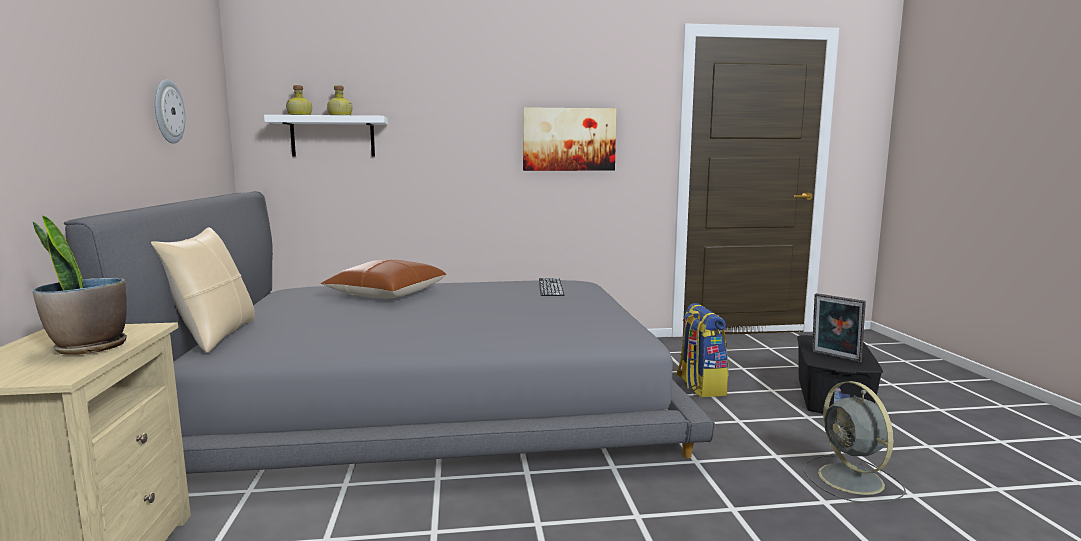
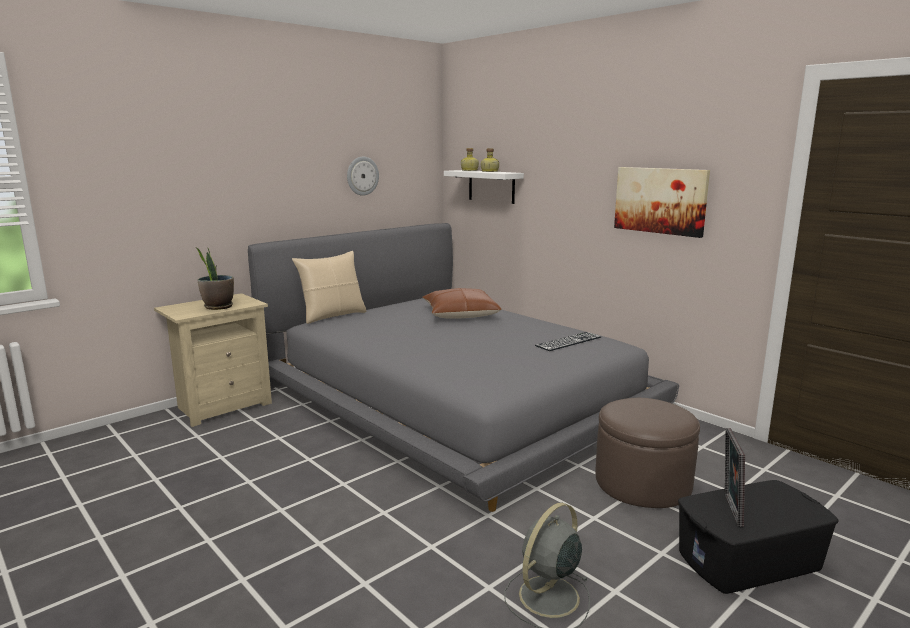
camera: 55 degrees right, 5 degrees up
backpack [676,303,729,397] -> brown ottoman [595,398,700,508]

